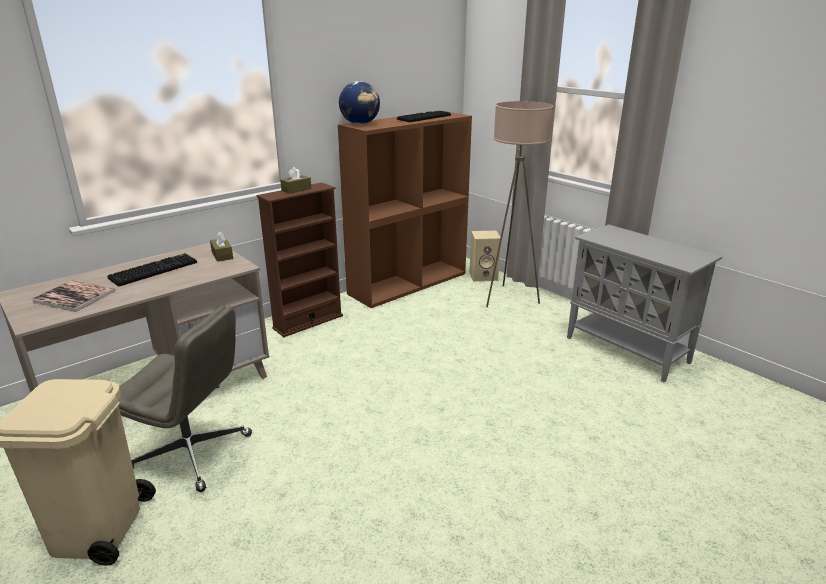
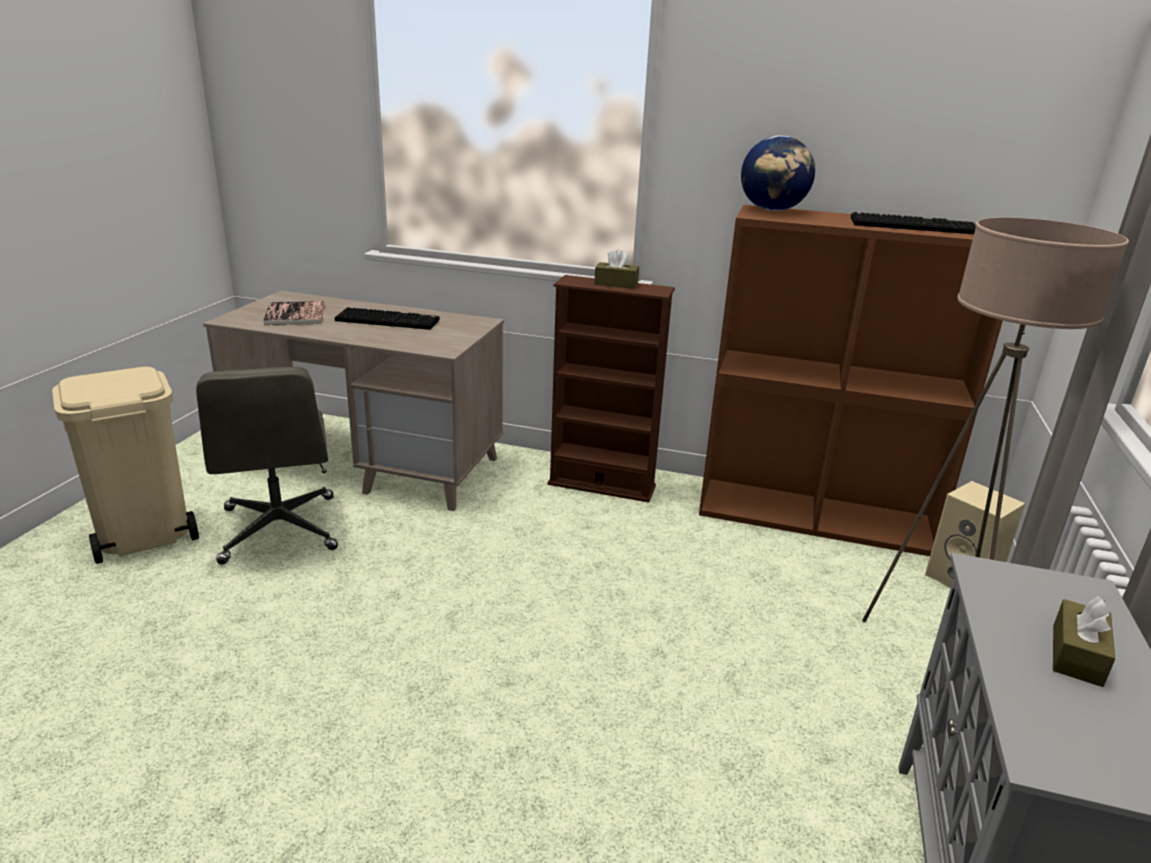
camera: 55 degrees right, 0 degrees up
brown tissue box [210,232,233,262] -> brown tissue box moved to [1053,596,1115,687]

